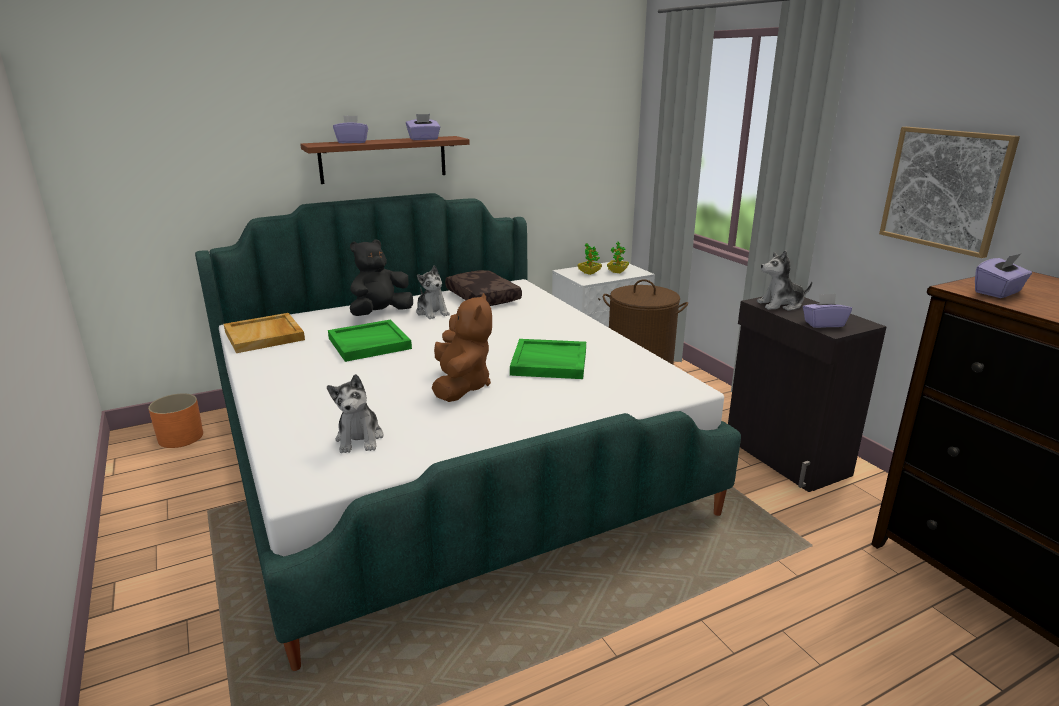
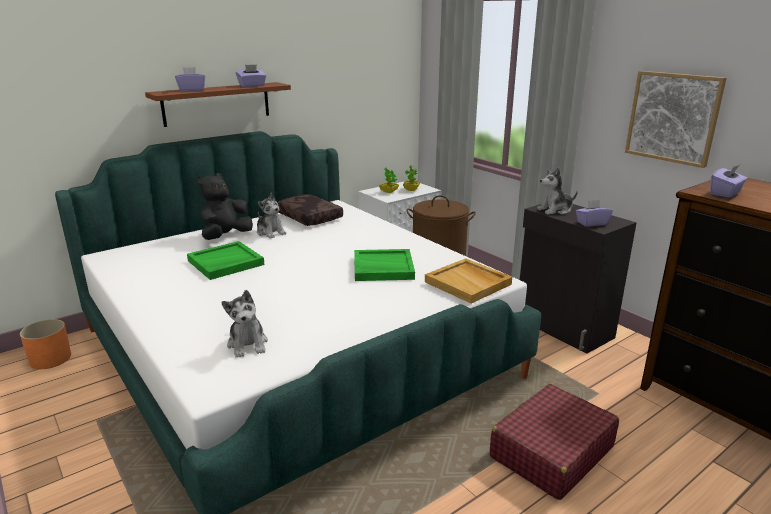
camera: 10 degrees left, 0 degrees up
beige tray [224,313,305,353] -> beige tray moved to [425,258,512,304]
brown plush toy [432,293,492,402] -> none
none -> red suitcase [490,384,619,500]

